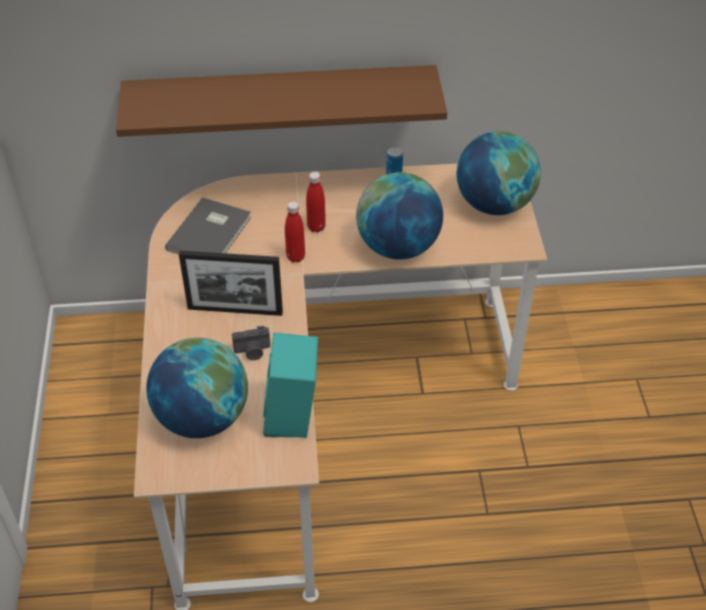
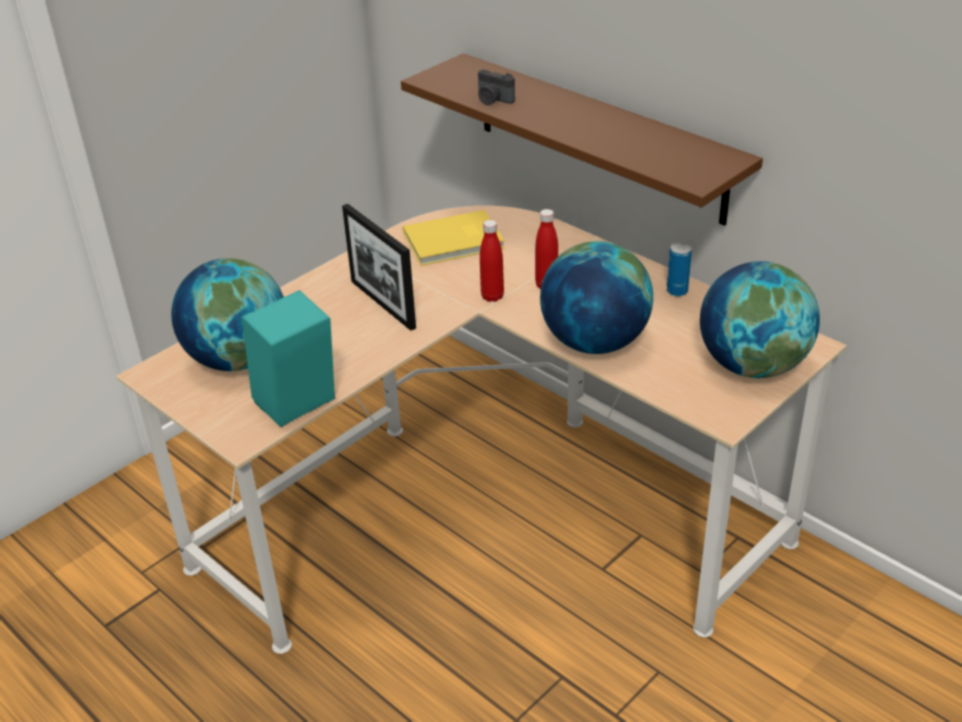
camera: 50 degrees right, 10 degrees down
grey book [165,197,251,254] -> yellow book [403,210,505,266]
camera [232,326,271,360] -> camera moved to [478,69,515,105]

